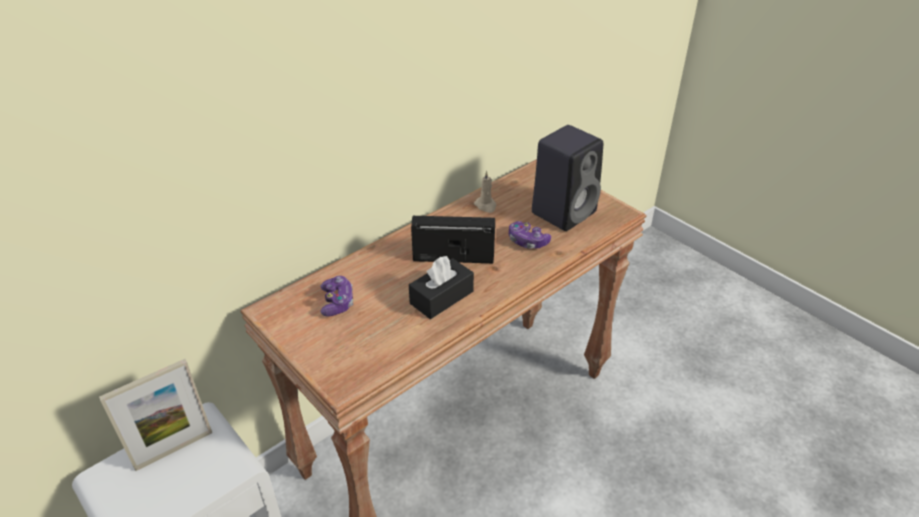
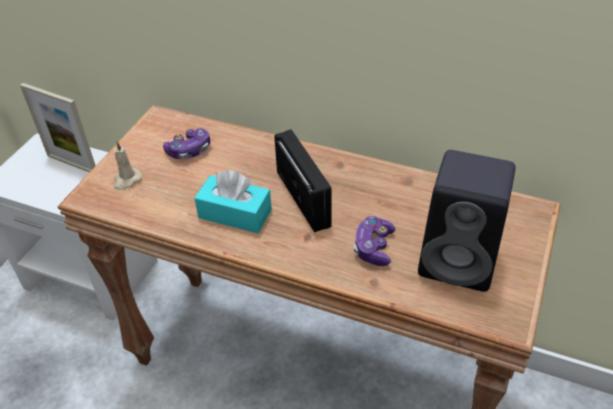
camera: 65 degrees right, 5 degrees up
black tissue box [409,256,474,319] -> turquoise tissue box [194,170,272,233]
beige candle [474,171,497,213] -> beige candle moved to [114,141,142,190]

